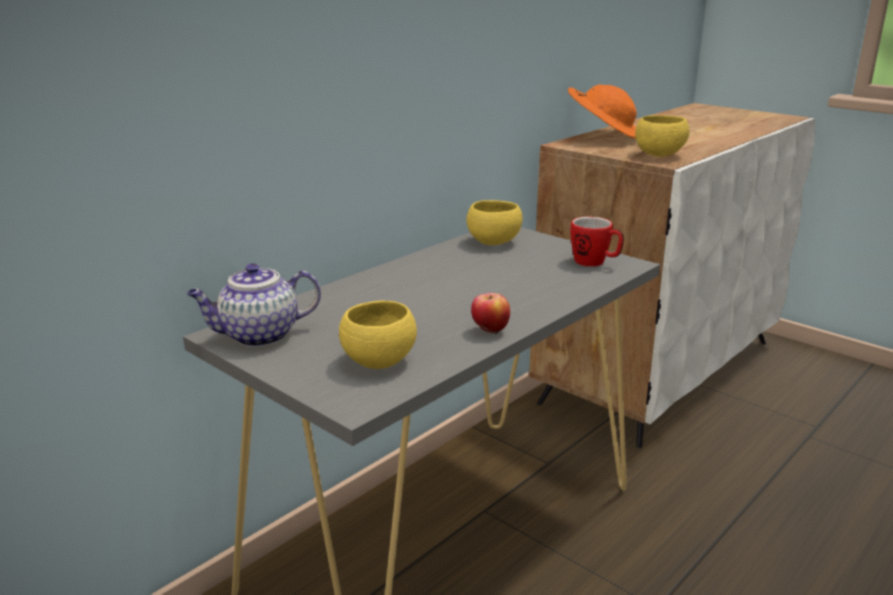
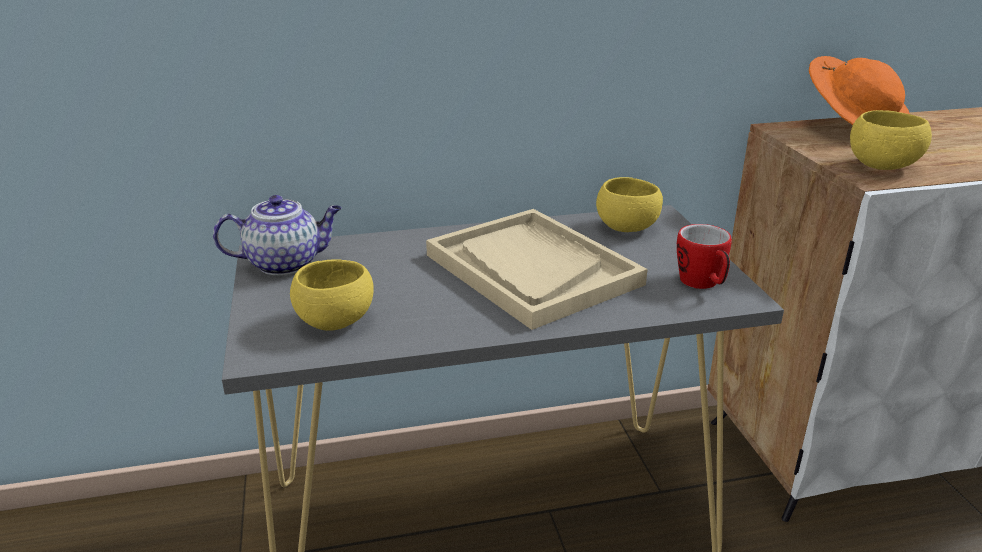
camera: 35 degrees right, 5 degrees up
teapot [186,263,321,347] -> teapot turned 150 degrees clockwise [213,195,342,275]
apple [471,293,510,334] -> none
none -> beige tray [426,209,648,330]

